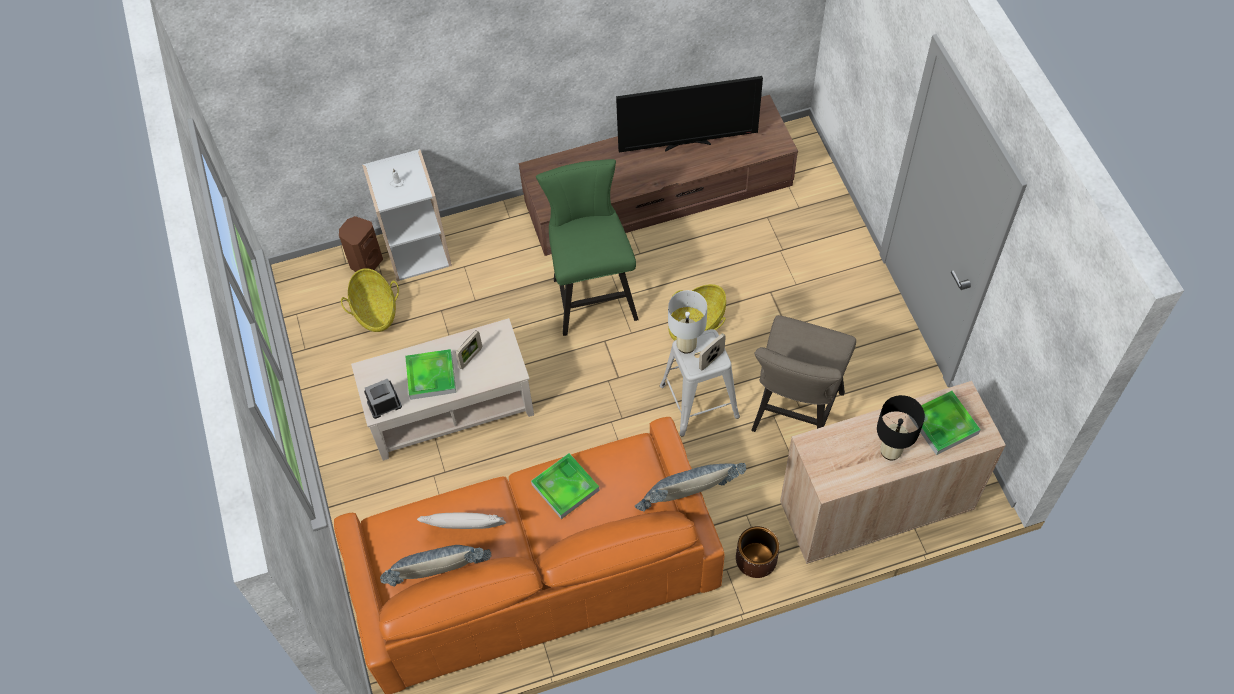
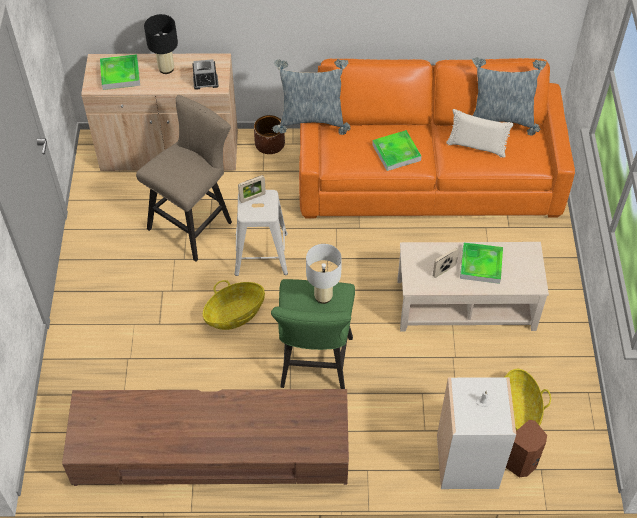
camera: 165 degrees left, 5 degrees down
alarm clock [364,378,402,419] -> alarm clock moved to [192,59,219,90]
television [616,76,763,152] -> none
white table lamp [668,290,707,354] -> white table lamp moved to [306,244,342,304]

